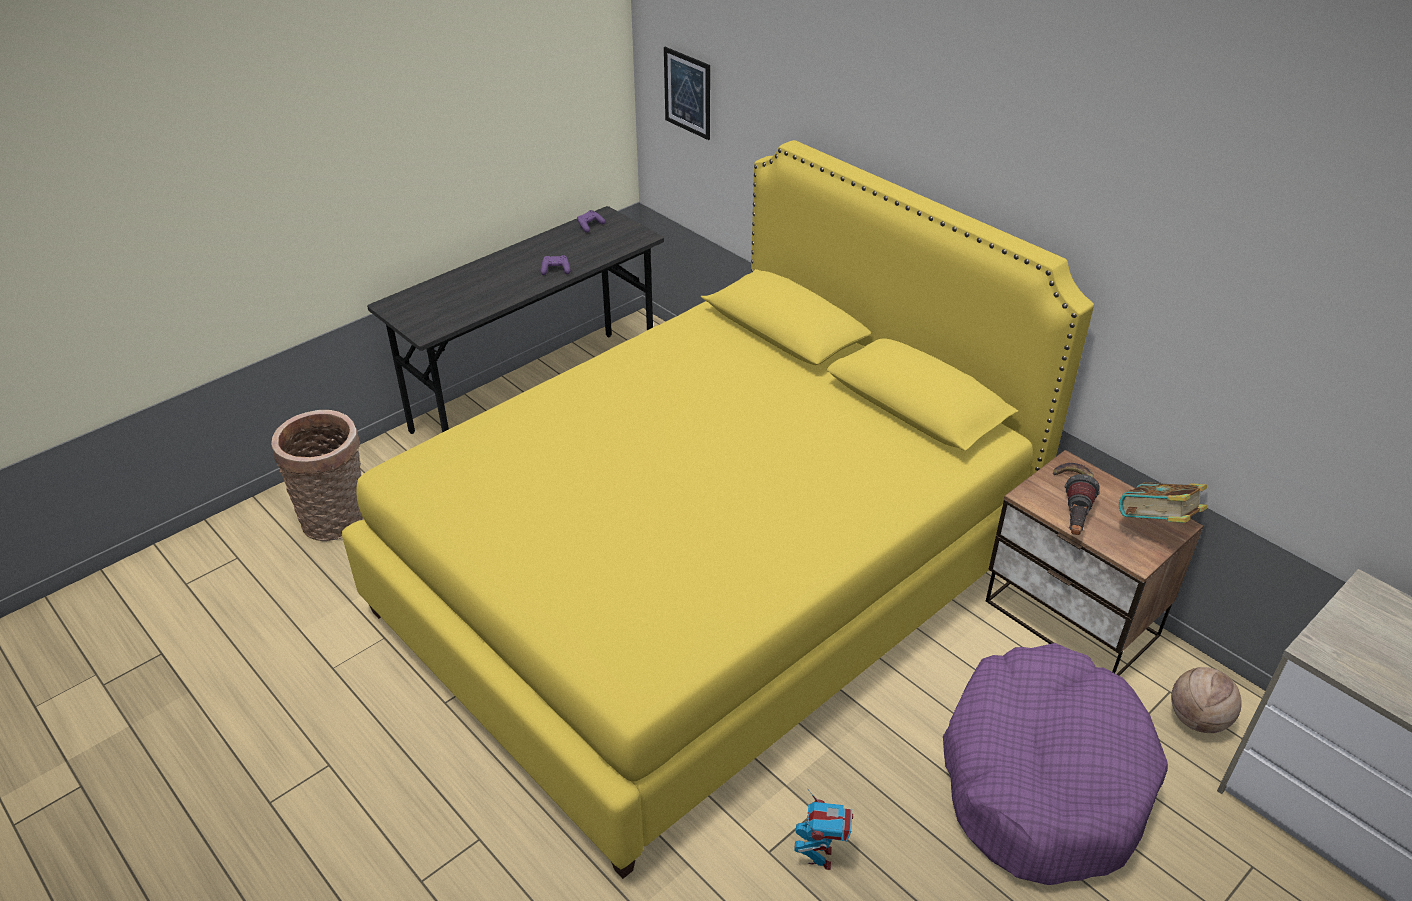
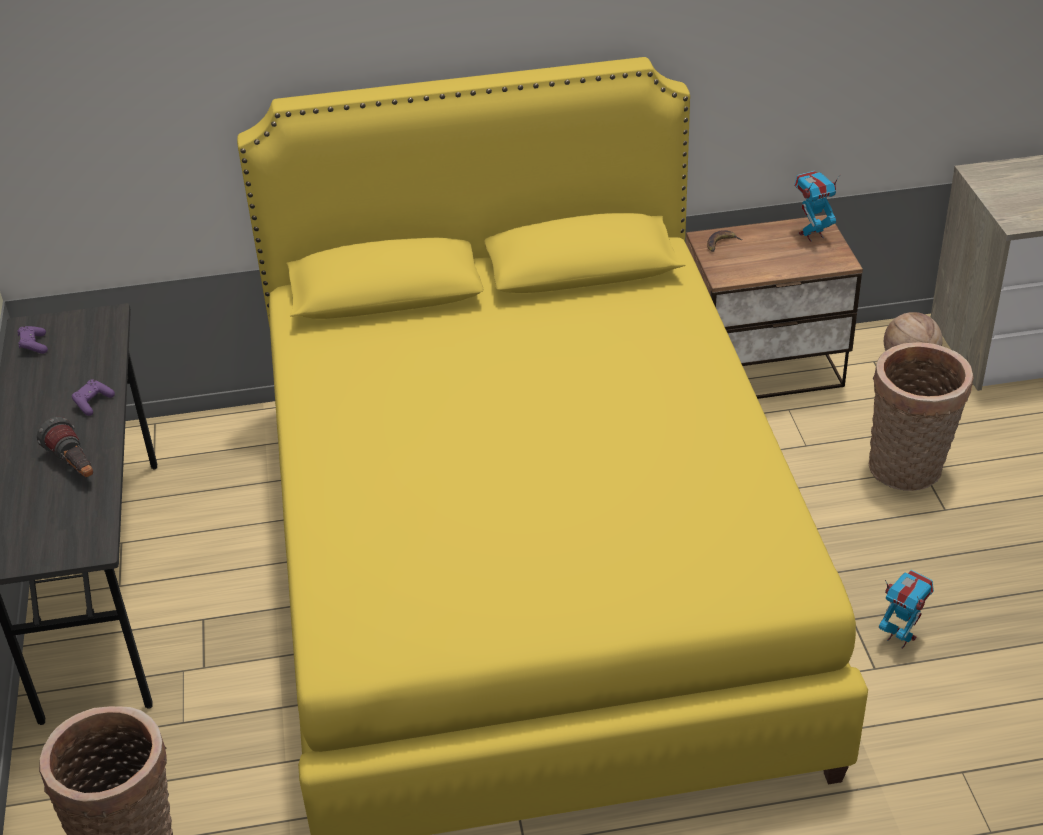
camera: 55 degrees left, 0 degrees up
picture [664,47,710,140] -> none
purple dog bed [943,643,1168,885] -> basket [869,342,974,491]
flashlight [1065,474,1100,535] -> flashlight moved to [37,417,93,477]
book [1119,482,1207,523] -> toy robot [794,171,841,242]

